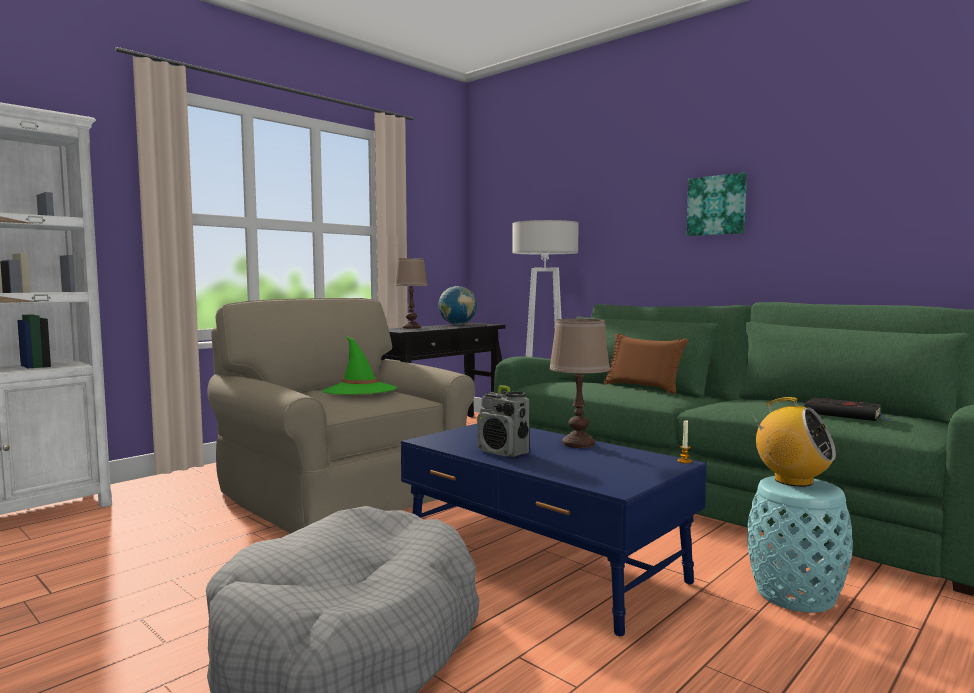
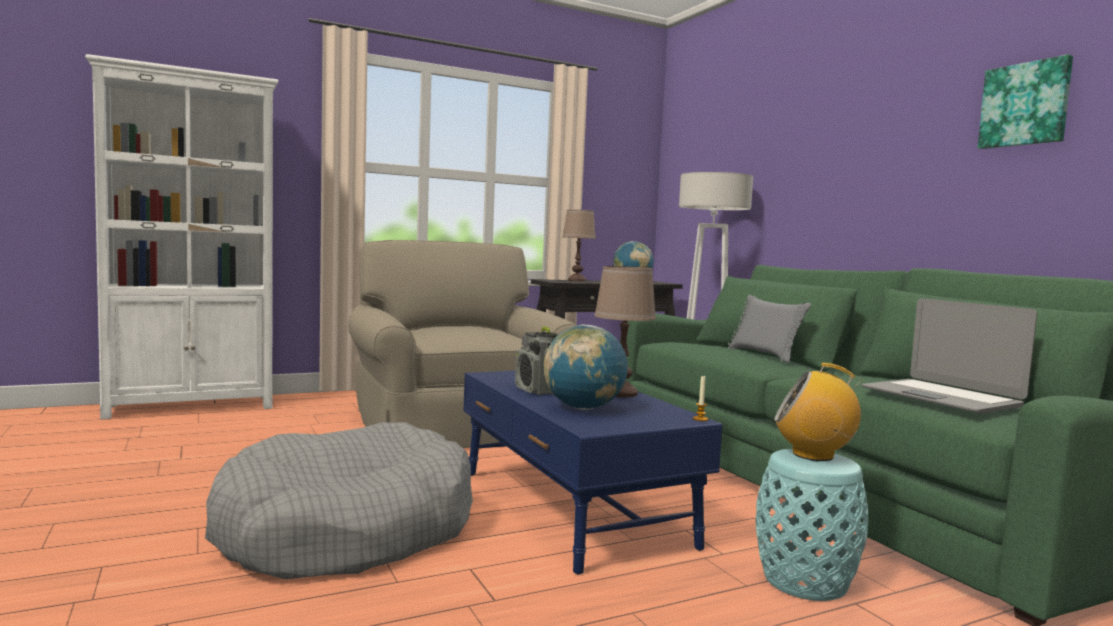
camera: 20 degrees right, 0 degrees up
green hat [322,336,397,395] -> none
brown pillow [604,334,688,394] -> grey pillow [728,295,811,363]
picture [687,173,747,236] -> picture moved to [978,54,1073,149]
radio [751,397,836,487] -> radio turned 135 degrees clockwise [774,363,863,461]
black book [804,397,893,421] -> laptop [862,298,1037,414]
none -> globe [544,324,628,410]

